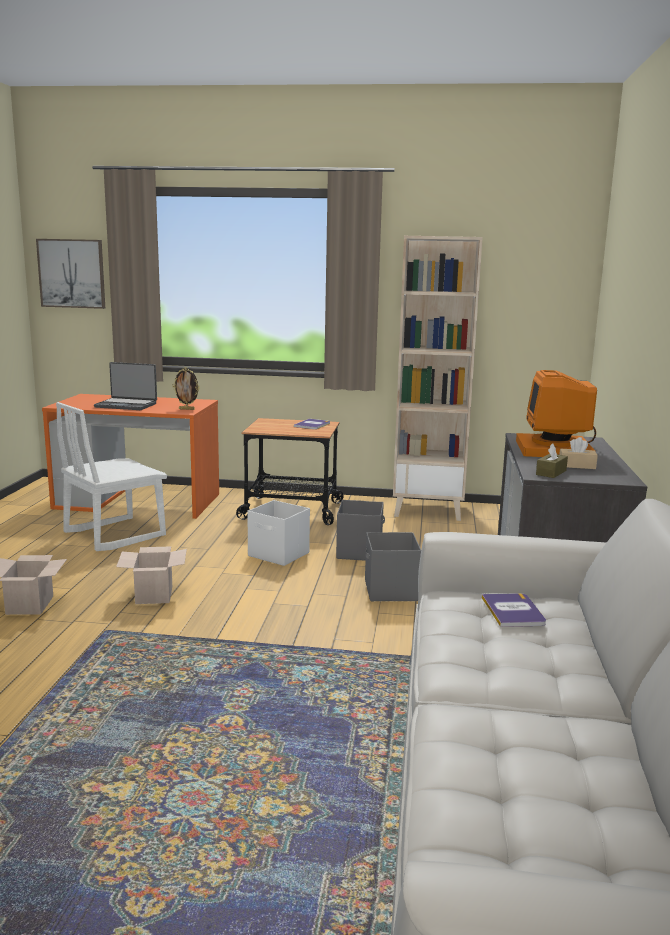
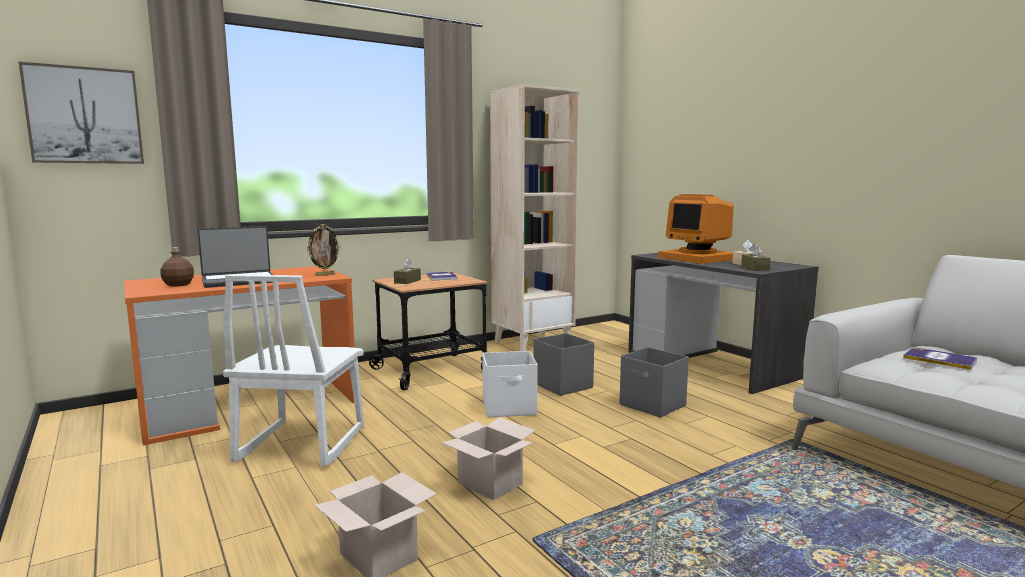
camera: 40 degrees left, 5 degrees down
none -> brown bottle [160,247,194,286]
none -> brown tissue box [394,258,421,284]

